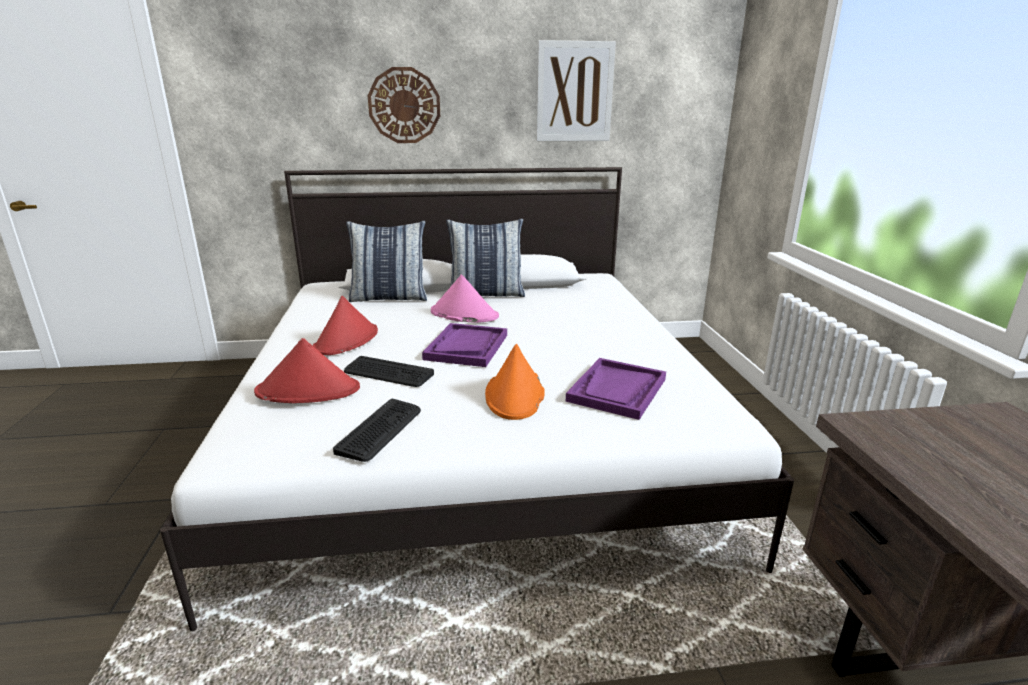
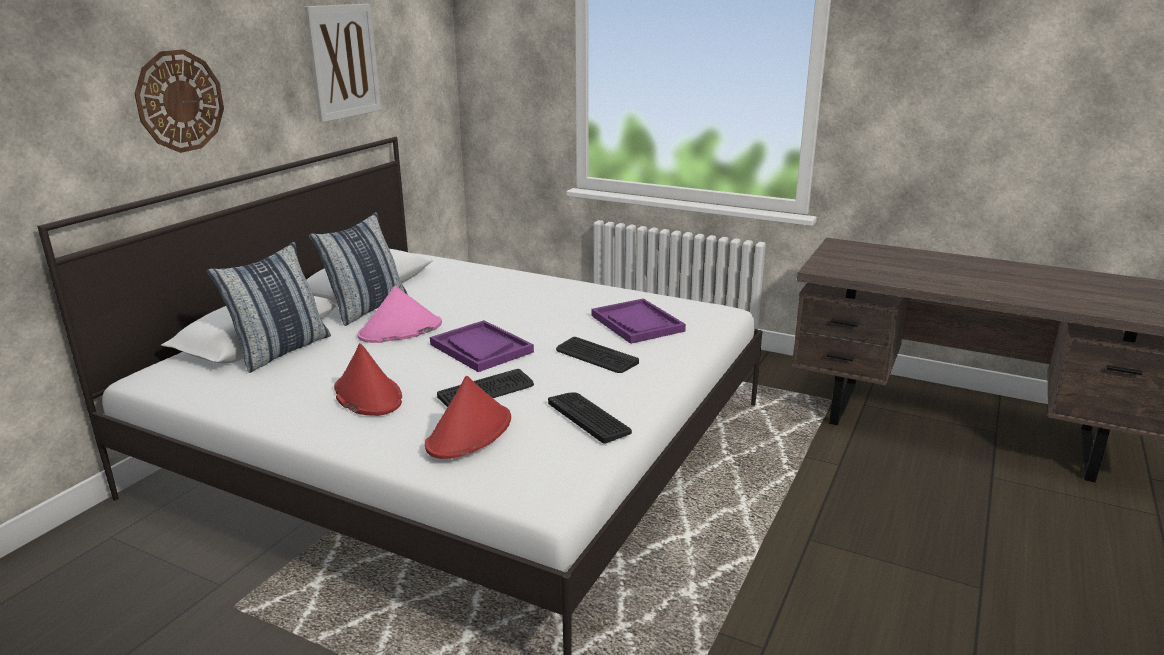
camera: 55 degrees left, 0 degrees up
orange hat [485,344,545,420] -> keyboard [556,337,639,373]

